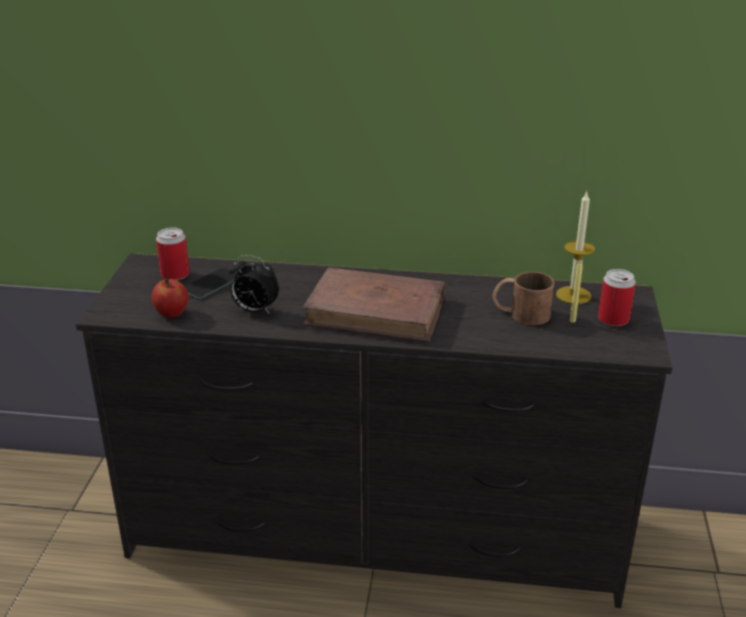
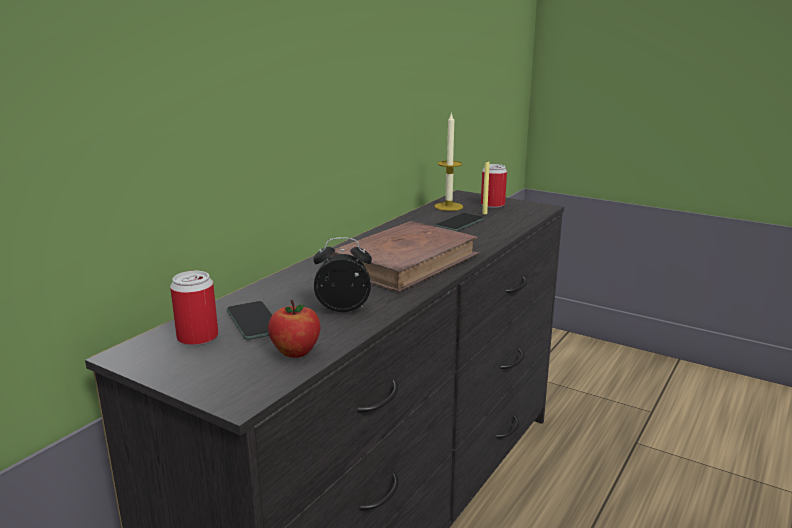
camera: 65 degrees left, 10 degrees down
alarm clock [229,255,279,314] -> alarm clock turned 135 degrees counterclockwise [314,237,372,312]
brown mug [493,272,554,325] -> phone [435,213,484,231]

